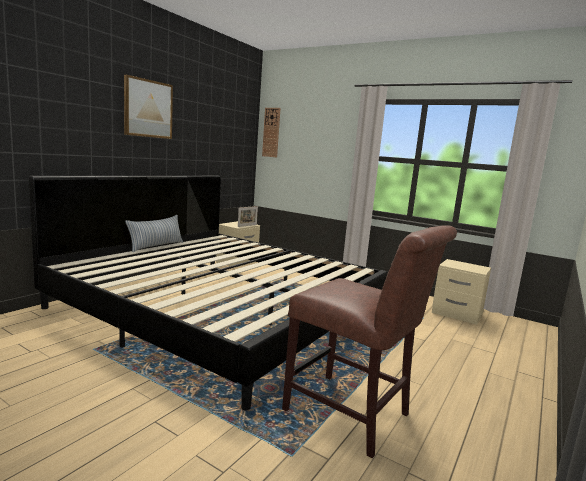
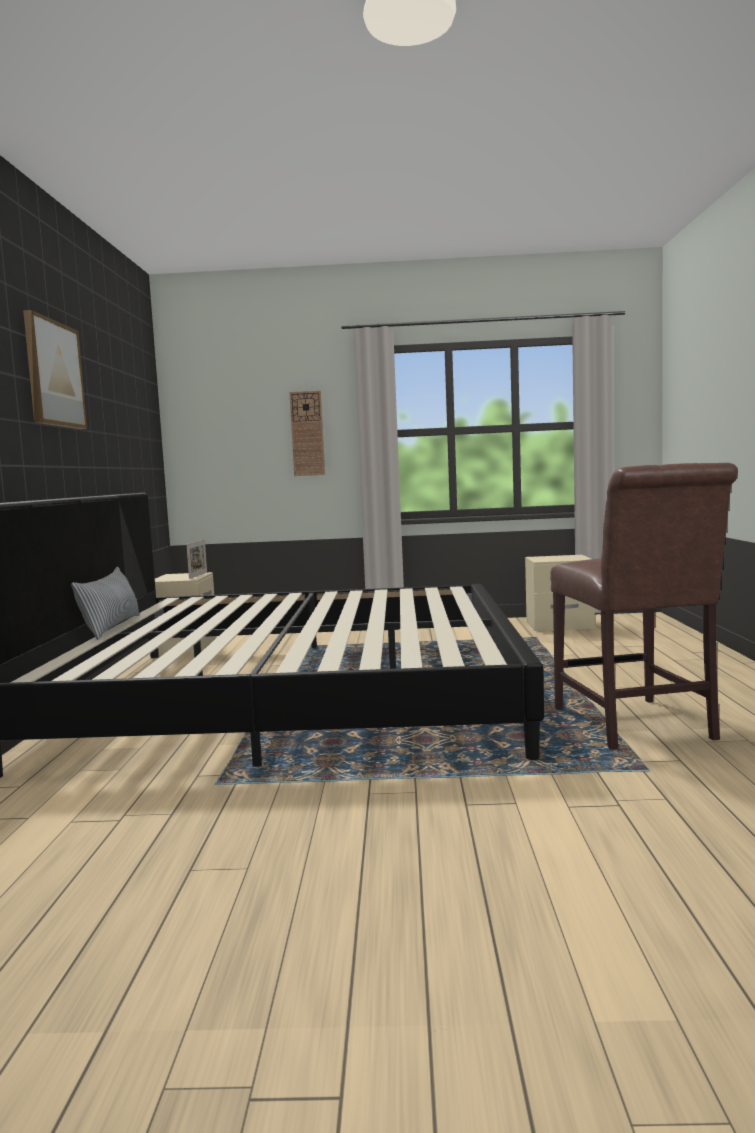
camera: 30 degrees left, 5 degrees down
wall clock [262,108,281,157] -> wall clock moved to [289,391,325,476]
brown chair [282,225,457,458] -> brown chair turned 75 degrees clockwise [551,463,738,750]

